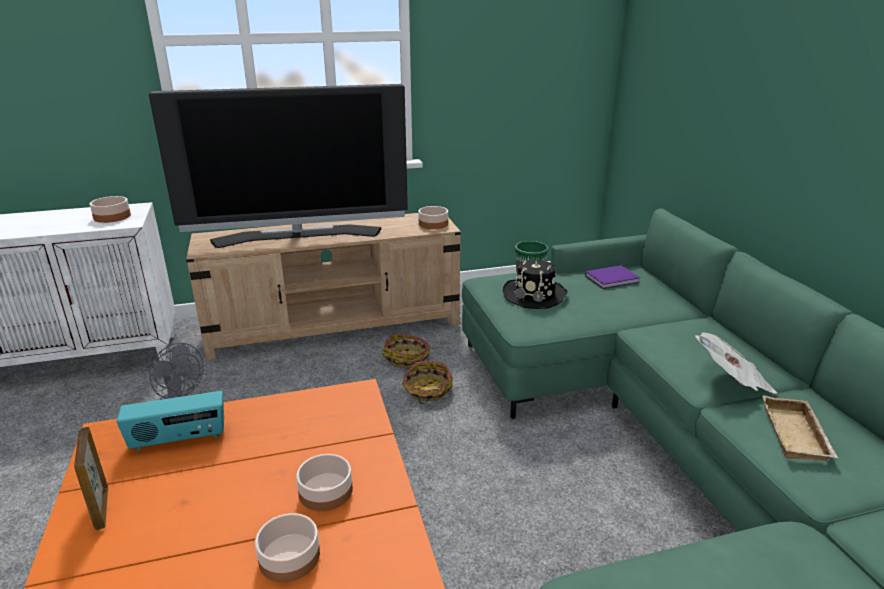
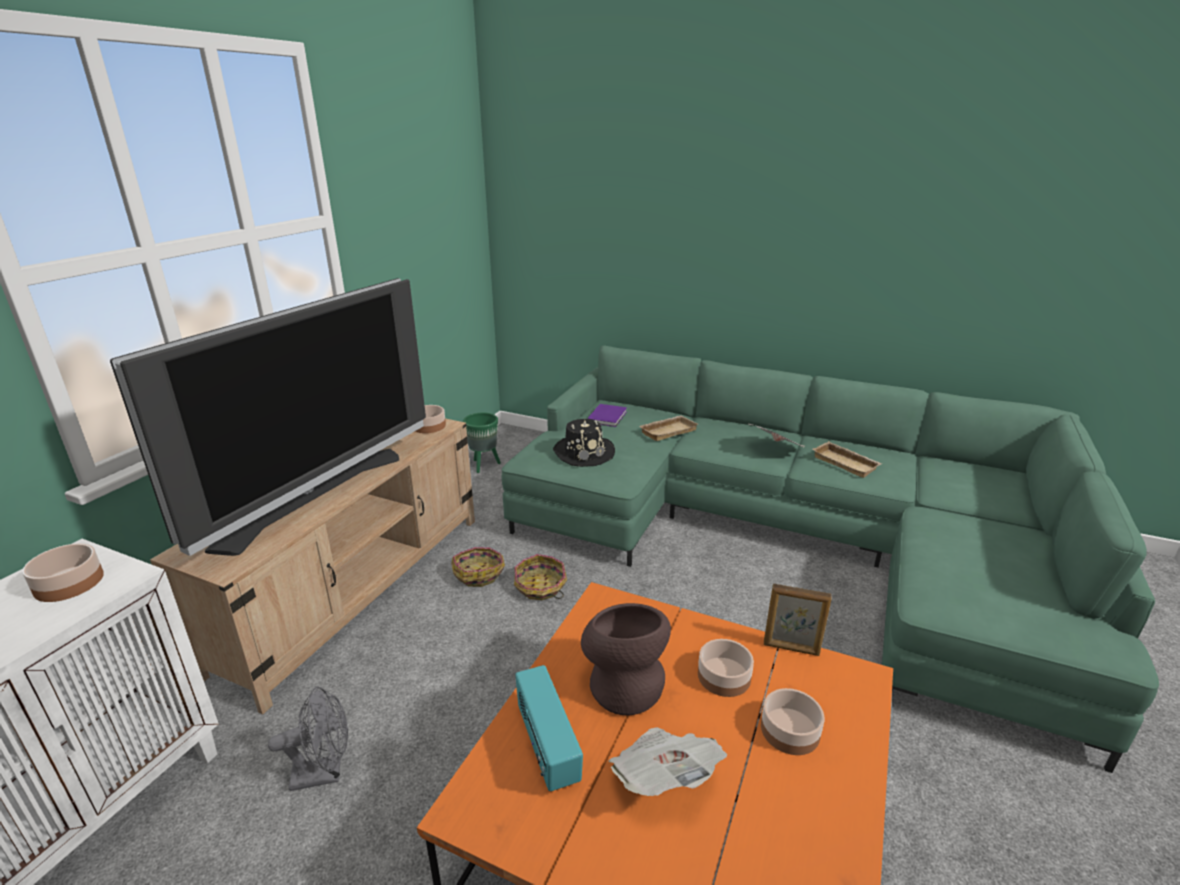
camera: 50 degrees left, 0 degrees up
picture frame [74,427,108,530] -> picture frame moved to [764,584,832,656]
radio [117,391,224,451] -> radio turned 135 degrees clockwise [515,665,583,791]
none -> brown vase [581,603,671,715]
none -> newspaper [608,727,727,796]
none -> beige tray [639,415,698,441]

